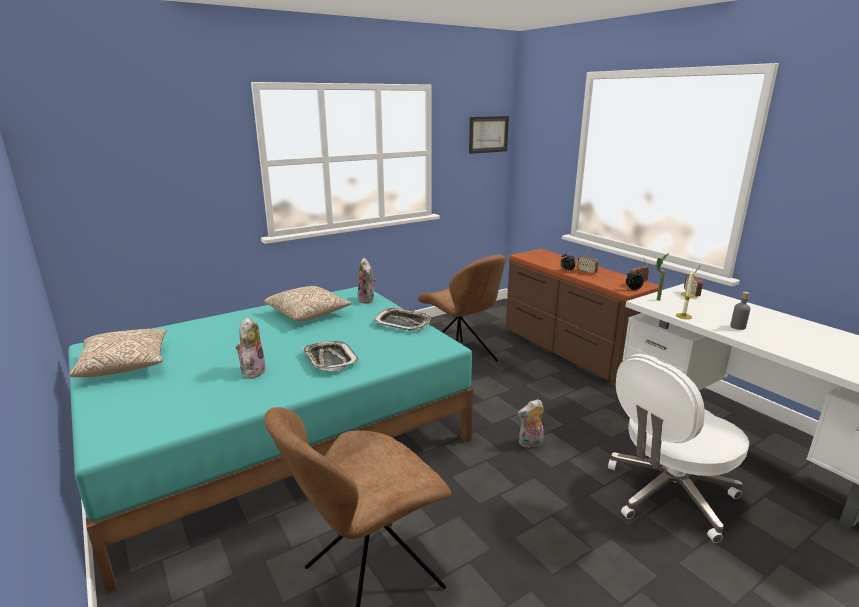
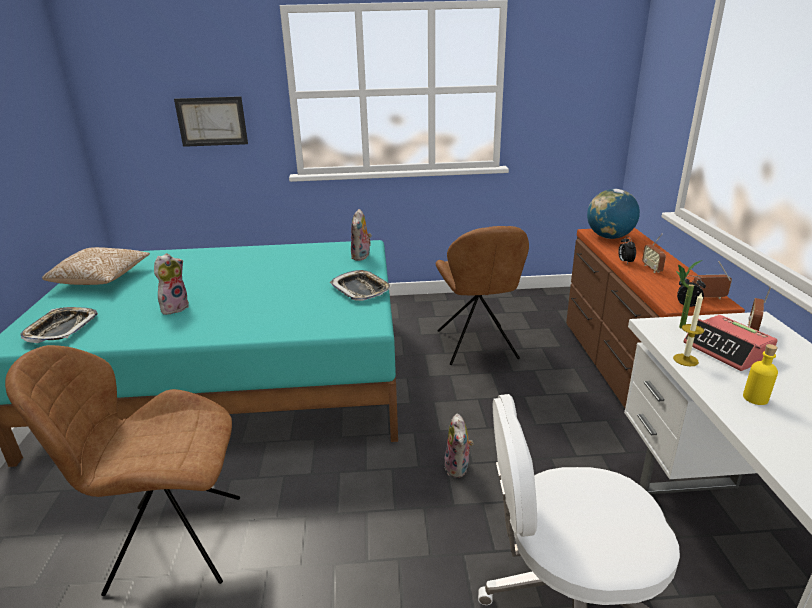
camera: 30 degrees right, 5 degrees up
pillow [264,286,352,321] -> none
tray [302,341,359,371] -> tray moved to [20,307,98,343]
picture [469,116,509,154] -> picture moved to [174,96,248,147]
plush toy [518,399,544,448] -> plush toy turned 105 degrees counterclockwise [444,413,474,478]
grey bottle [730,292,750,330] -> yellow bottle [743,344,778,405]
none -> globe [587,189,640,239]
none -> alarm clock [683,315,778,371]

